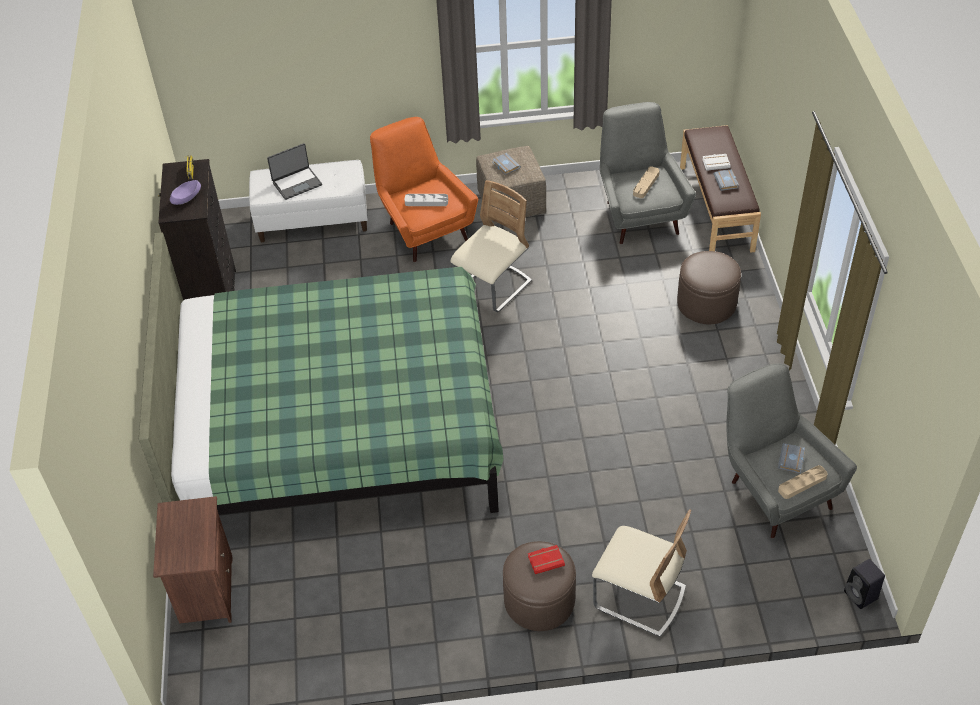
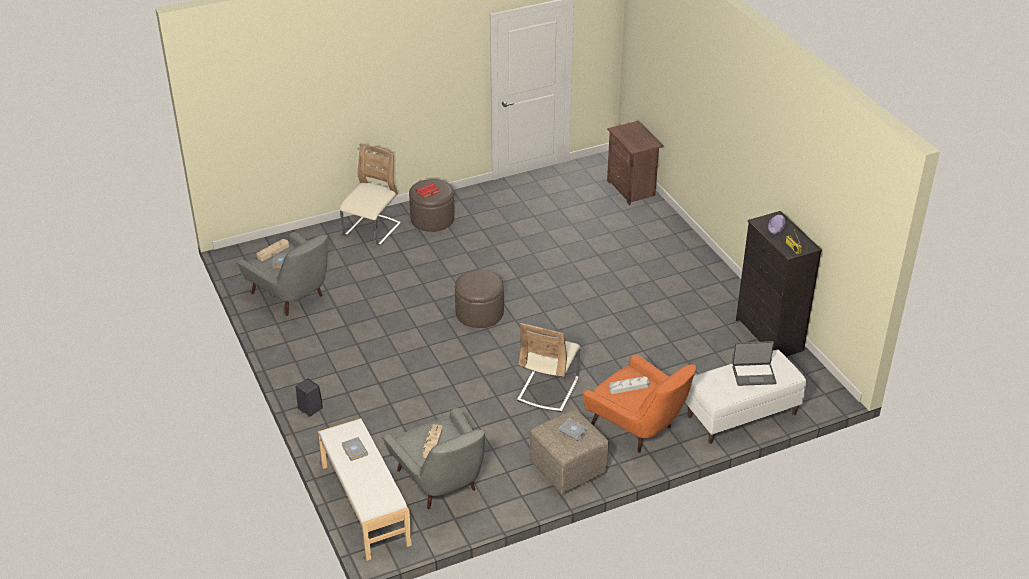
camera: 160 degrees right, 10 degrees down
green bed [139,232,504,515] -> none
laptop [267,143,322,200] -> laptop turned 135 degrees counterclockwise [732,341,777,386]
beige chair [592,509,691,637] -> beige chair turned 105 degrees clockwise [340,145,401,245]
brown ottoman [677,251,741,324] -> brown ottoman moved to [455,270,504,328]
brown bench [680,125,761,253] -> white bench [318,418,412,561]
white book [702,154,730,171] -> none
black speaker [844,559,885,609] -> black speaker moved to [296,378,323,416]

